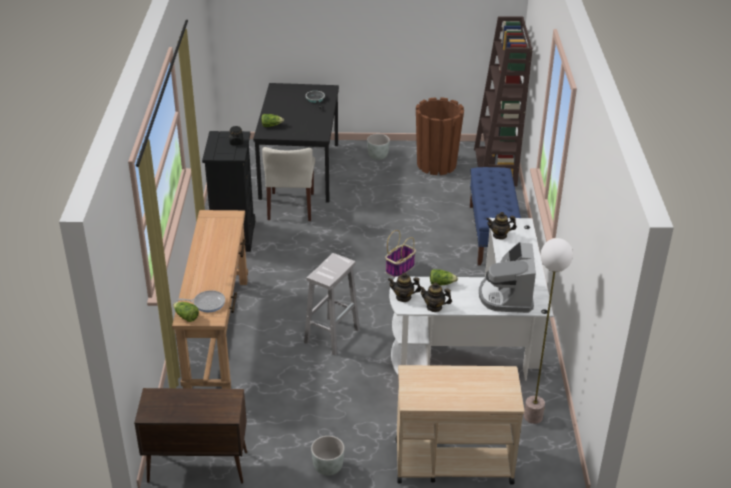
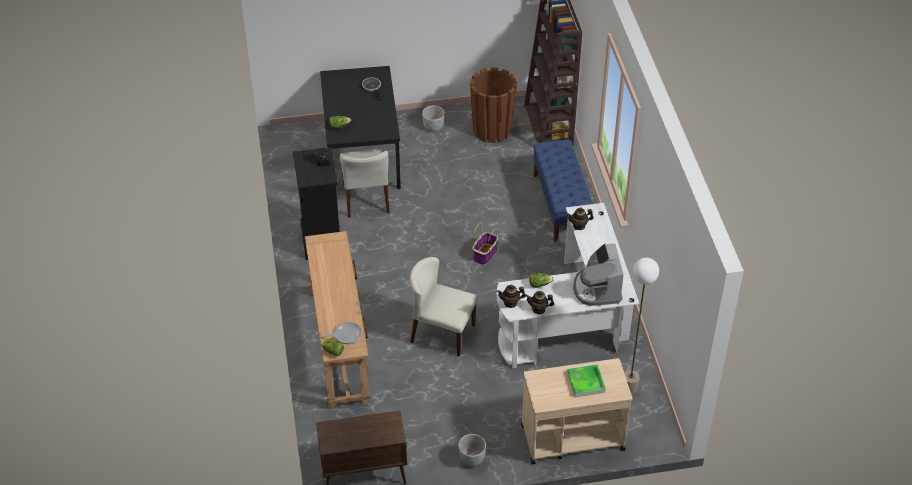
camera: 10 degrees left, 10 degrees up
white stool [304,253,360,356] -> beige chair [410,257,478,357]
none -> tray [567,364,606,398]

